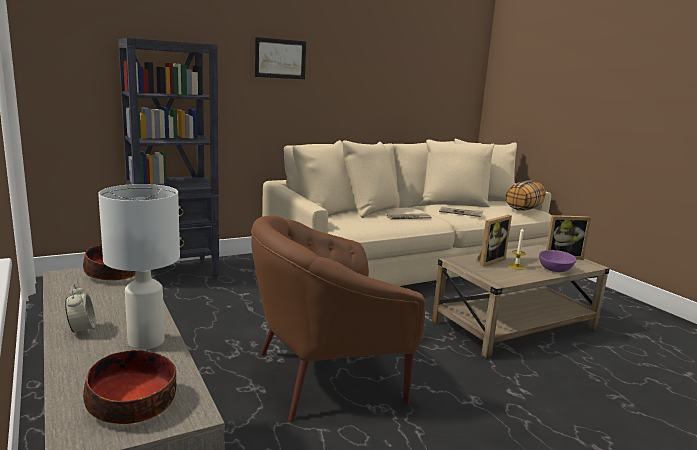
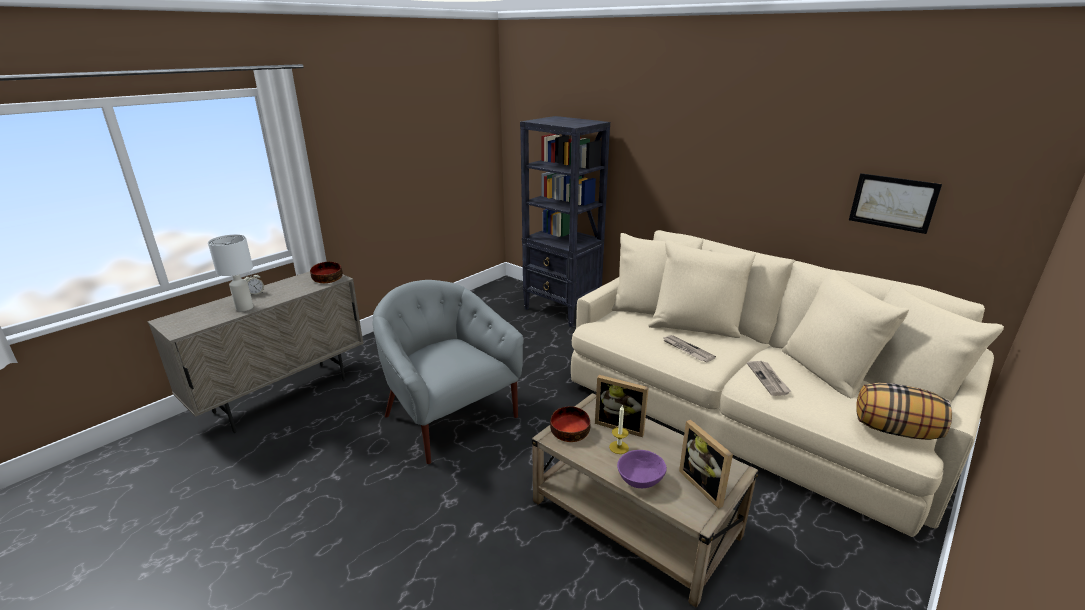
camera: 70 degrees right, 10 degrees up
bowl [83,350,176,424] -> bowl moved to [550,406,590,442]
brown armchair [251,216,426,421] -> grey armchair [372,280,524,464]
picture [255,37,306,79] -> picture moved to [849,173,942,234]

